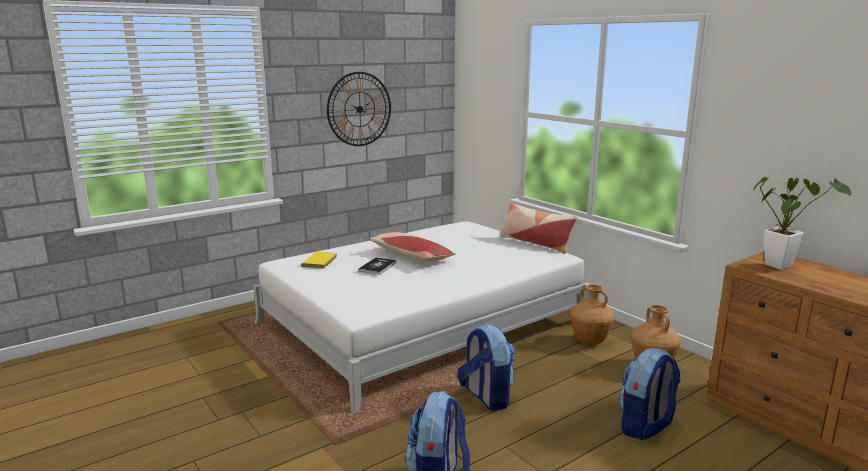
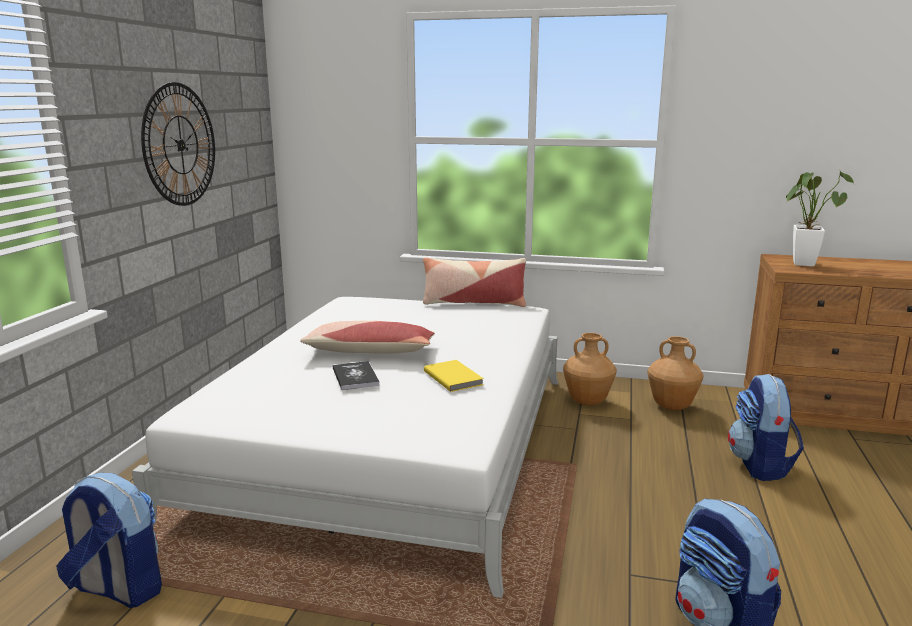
camera: 40 degrees left, 0 degrees up
yellow book [301,252,337,269] -> yellow book moved to [424,360,484,392]
backpack [457,324,515,410] -> backpack moved to [56,473,162,608]

